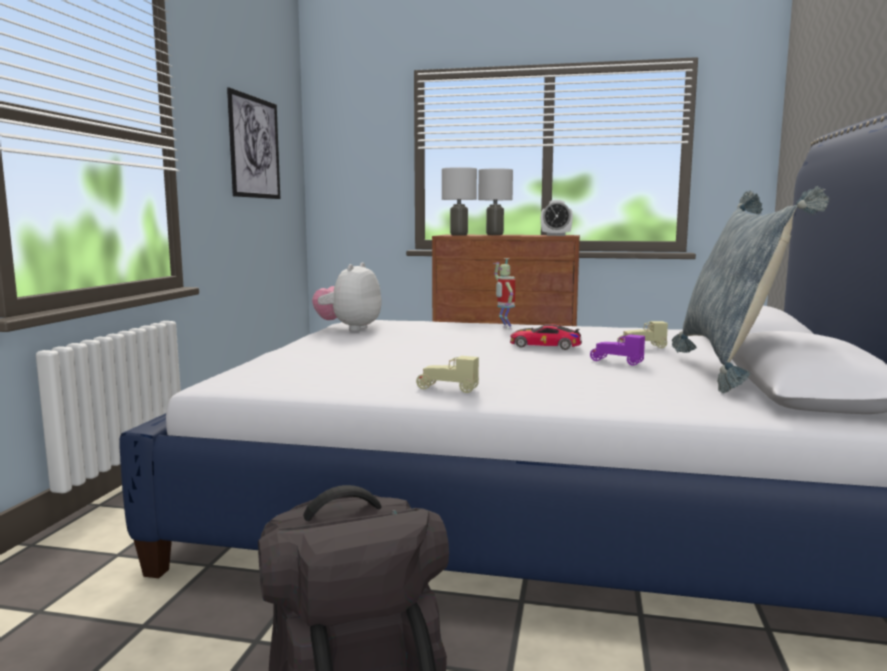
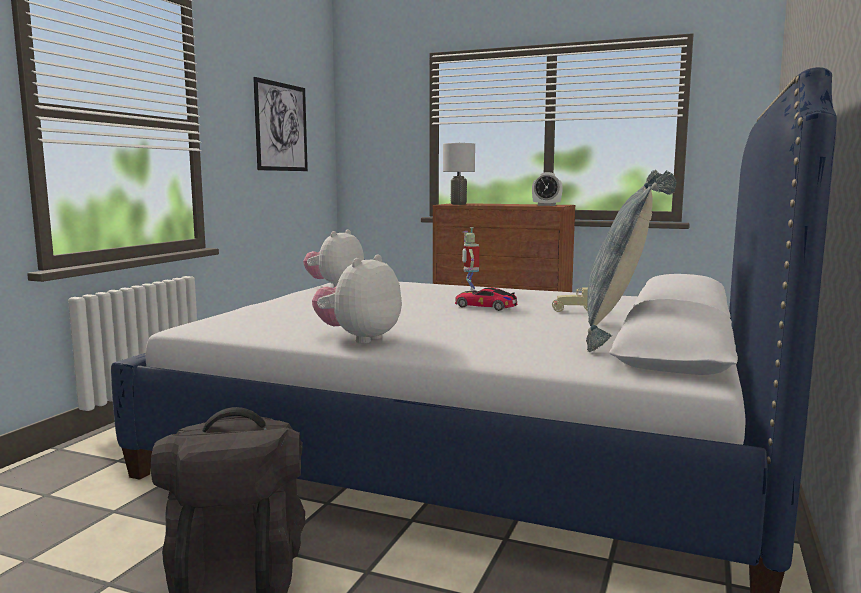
camera: 10 degrees right, 0 degrees up
beige toy car [416,356,479,393] -> plush toy [312,255,402,344]
white table lamp [478,168,513,235] -> none
purple toy car [590,334,645,366] -> none

